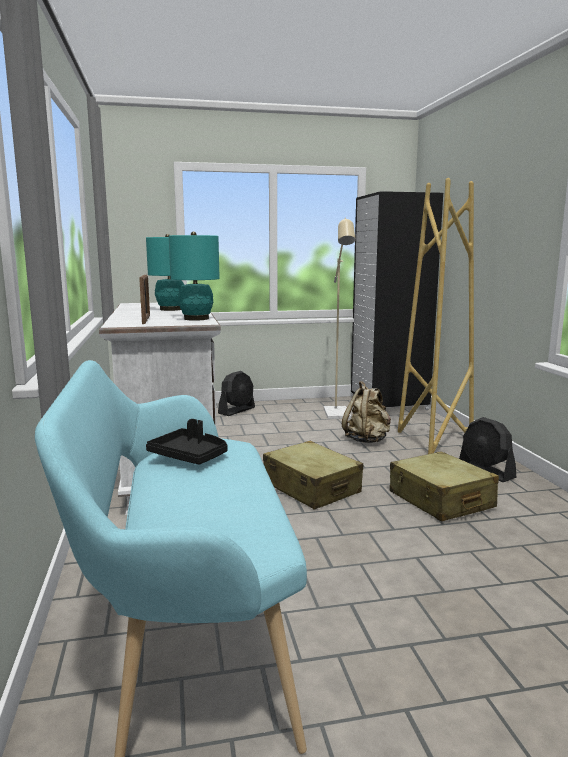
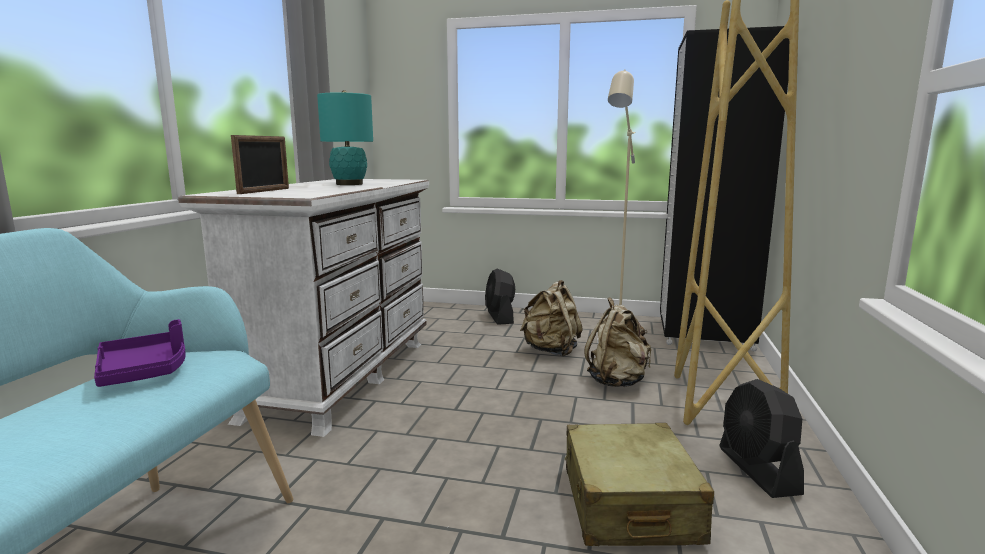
camera: 25 degrees right, 0 degrees up
black tray [146,419,228,465] -> purple tray [94,319,186,387]
turquoise table lamp [169,231,220,321] -> none
black fan [218,371,255,416] -> black fan turned 105 degrees clockwise [485,268,515,325]
beige suitcase [263,441,363,510] -> none
none -> beige backpack [520,280,583,356]

